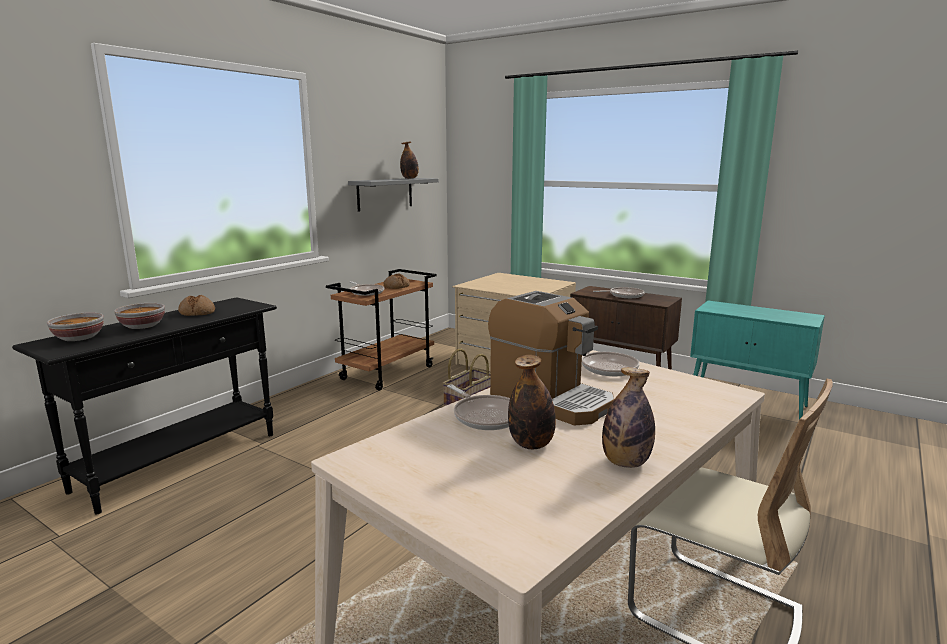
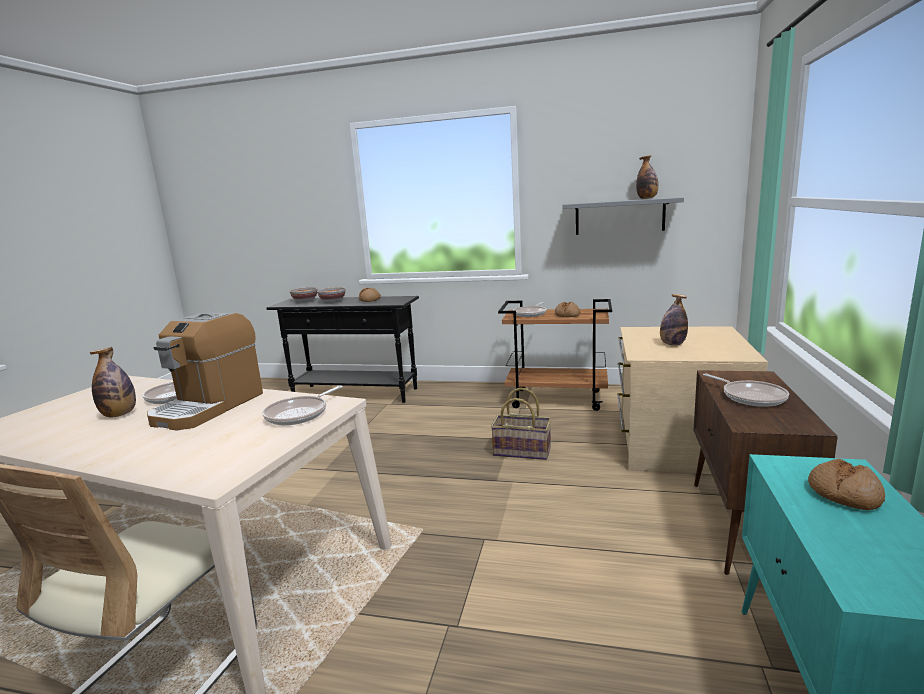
camera: 70 degrees right, 0 degrees up
bottle [602,367,655,468] -> bottle moved to [660,294,688,346]
none -> bread [808,459,885,510]

